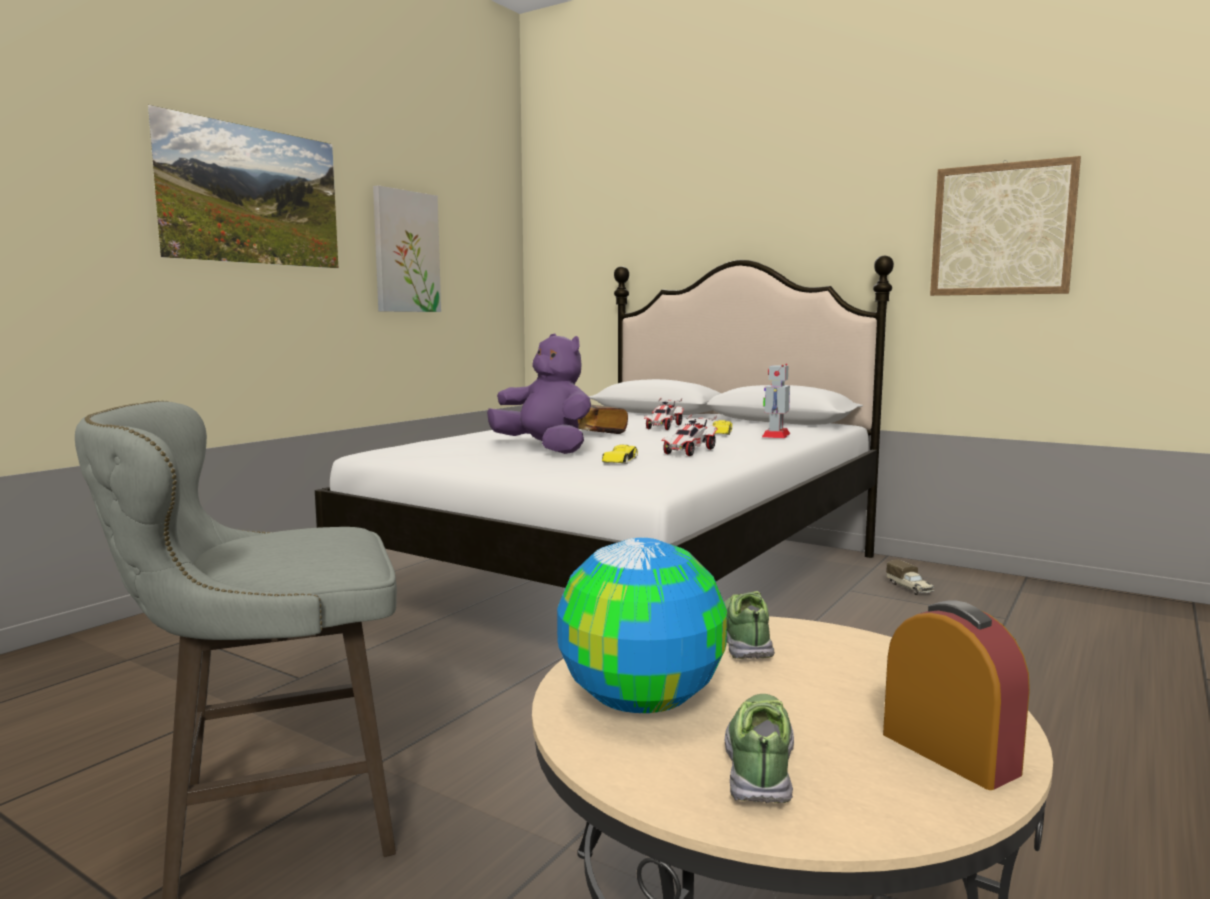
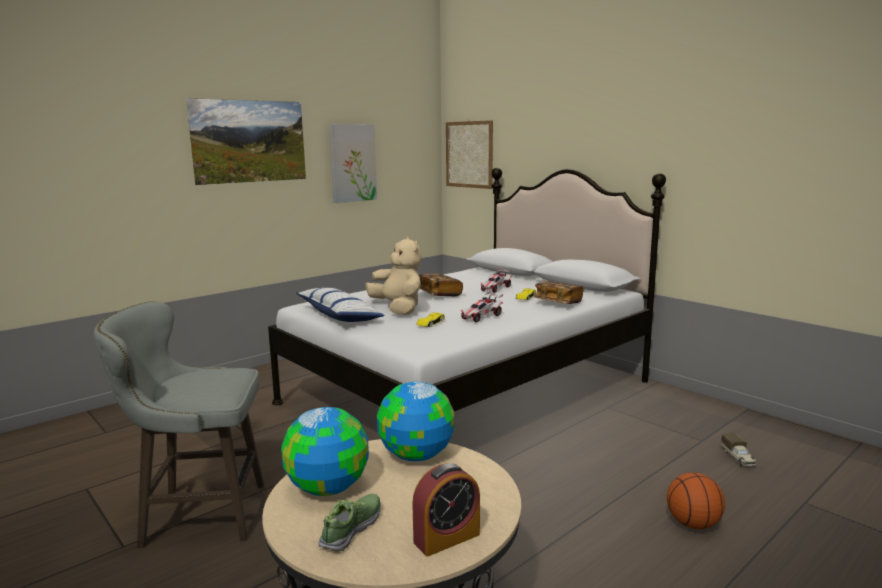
camera: 15 degrees right, 5 degrees up
purple plush toy [487,333,591,454] -> beige plush toy [365,237,421,315]
shoe [724,591,775,659] -> globe [377,382,454,461]
toy robot [762,364,790,438] -> book [534,281,584,304]
alarm clock [883,600,1030,790] -> alarm clock turned 75 degrees clockwise [412,463,480,557]
toy truck [886,560,934,595] -> toy truck moved to [721,432,757,466]
picture [930,156,1081,296] -> picture moved to [446,120,493,189]
none -> pillow [296,288,385,322]
none -> basketball [667,472,725,529]

